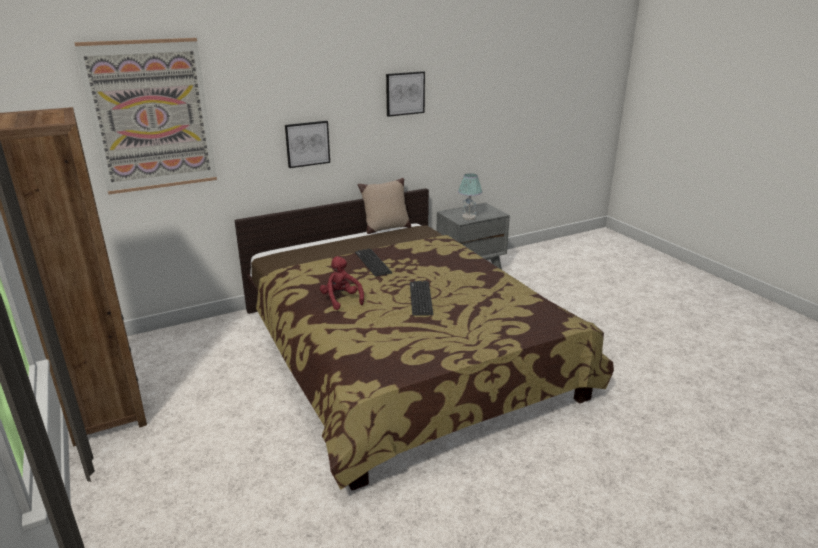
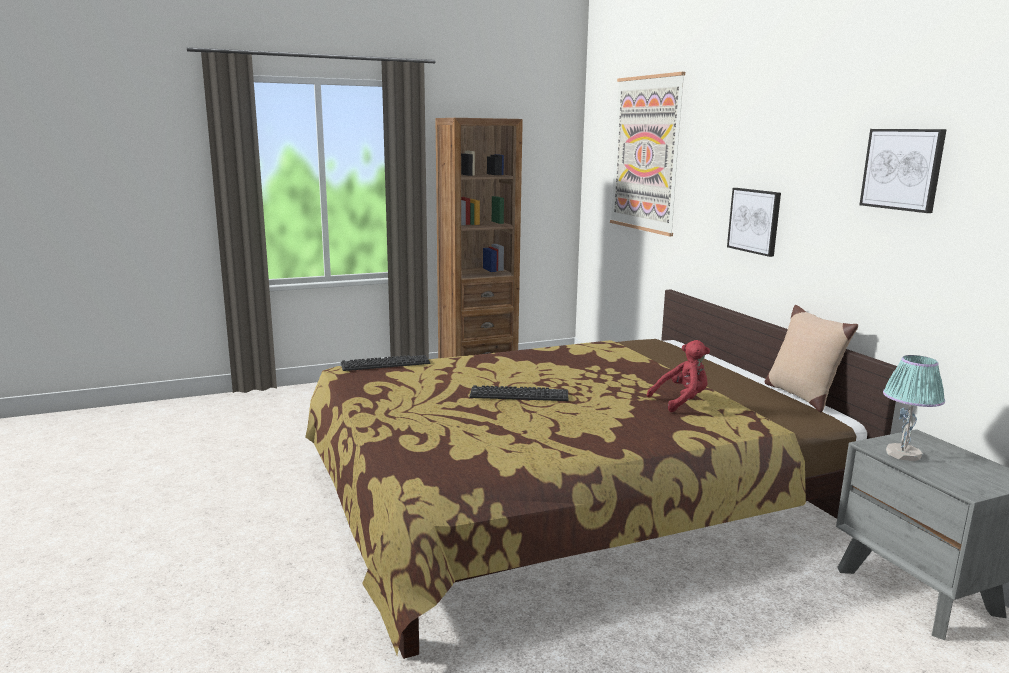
camera: 95 degrees right, 10 degrees down
red plush toy [320,256,364,310] -> red plush toy moved to [647,340,710,412]
keyboard [355,248,392,276] -> keyboard moved to [341,355,430,371]

